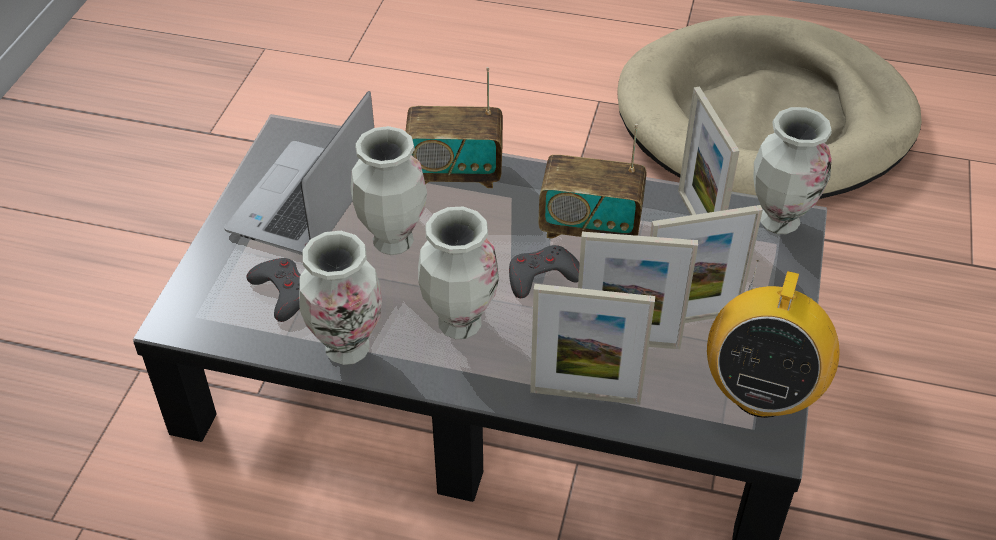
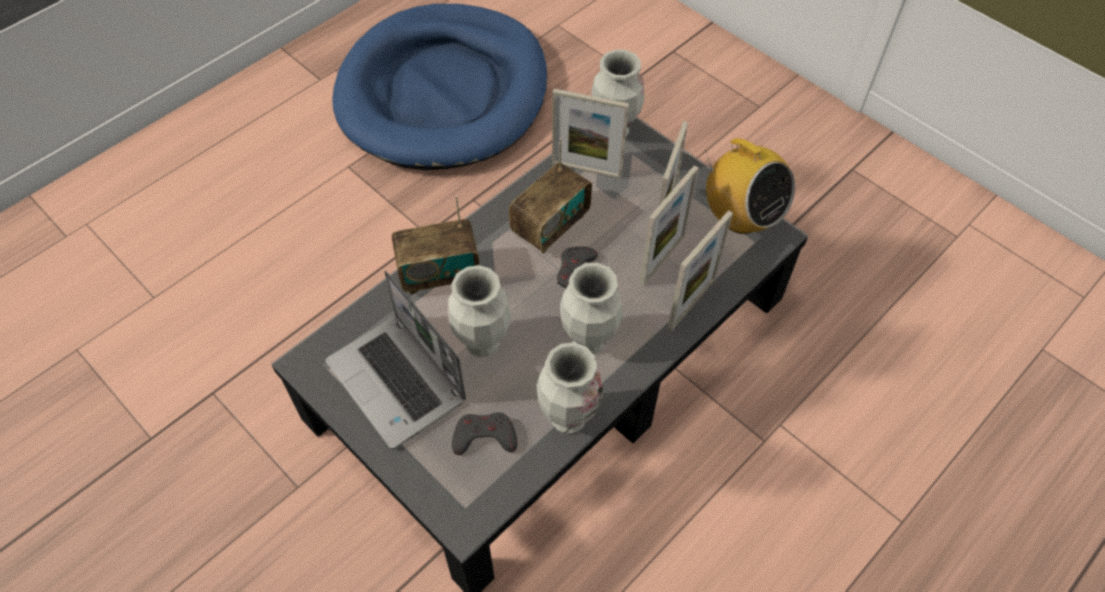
camera: 60 degrees left, 10 degrees up
radio [405,67,503,188] -> radio turned 45 degrees clockwise [392,196,479,294]
beige dog bed [618,15,922,199] -> blue dog bed [332,4,547,170]

